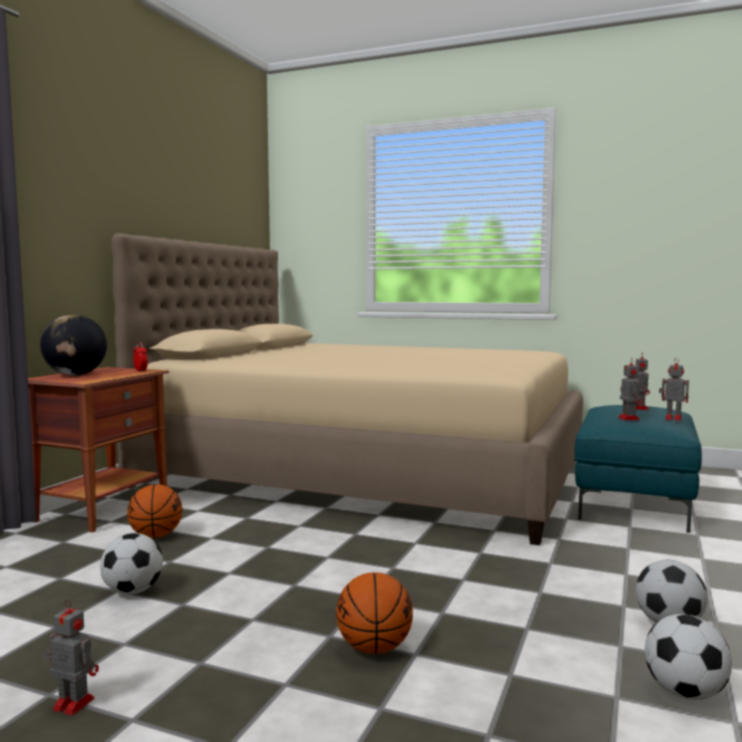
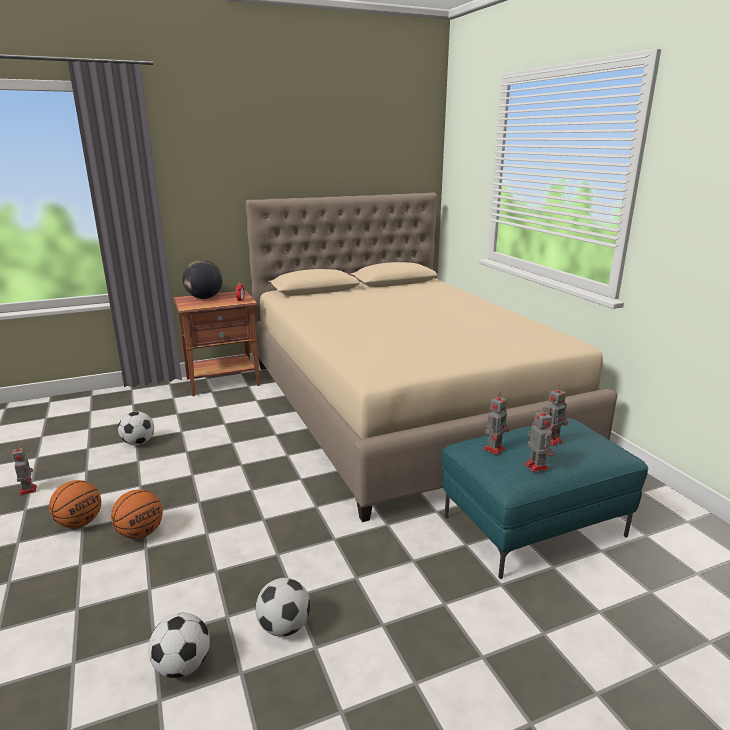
camera: 45 degrees right, 15 degrees up
basketball [127,484,182,538] -> basketball moved to [49,480,101,528]

